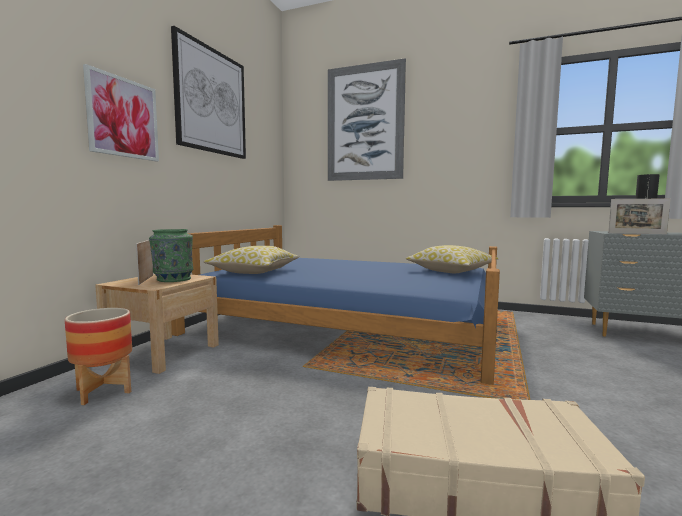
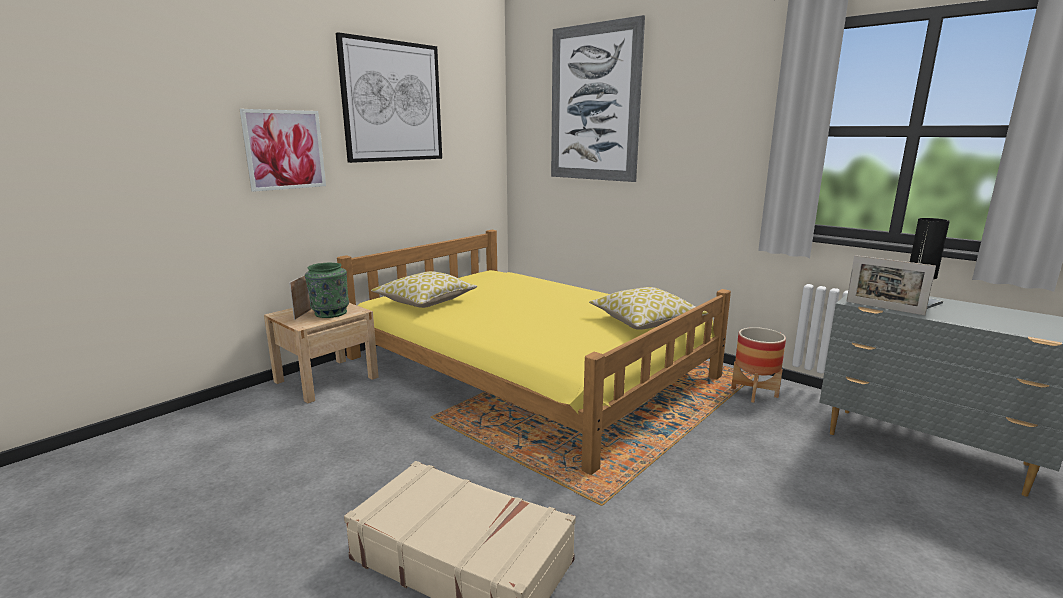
camera: 20 degrees right, 10 degrees up
planter [65,308,132,405] -> planter moved to [731,327,786,403]
blue bed [171,225,500,385] -> yellow bed [337,230,731,475]

